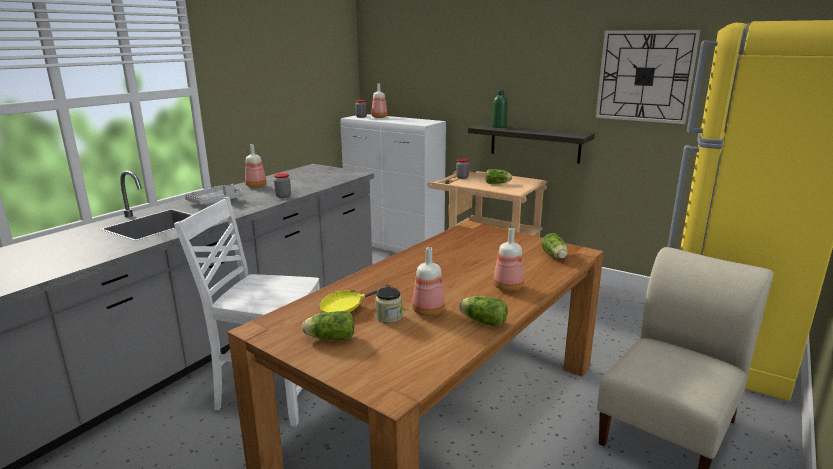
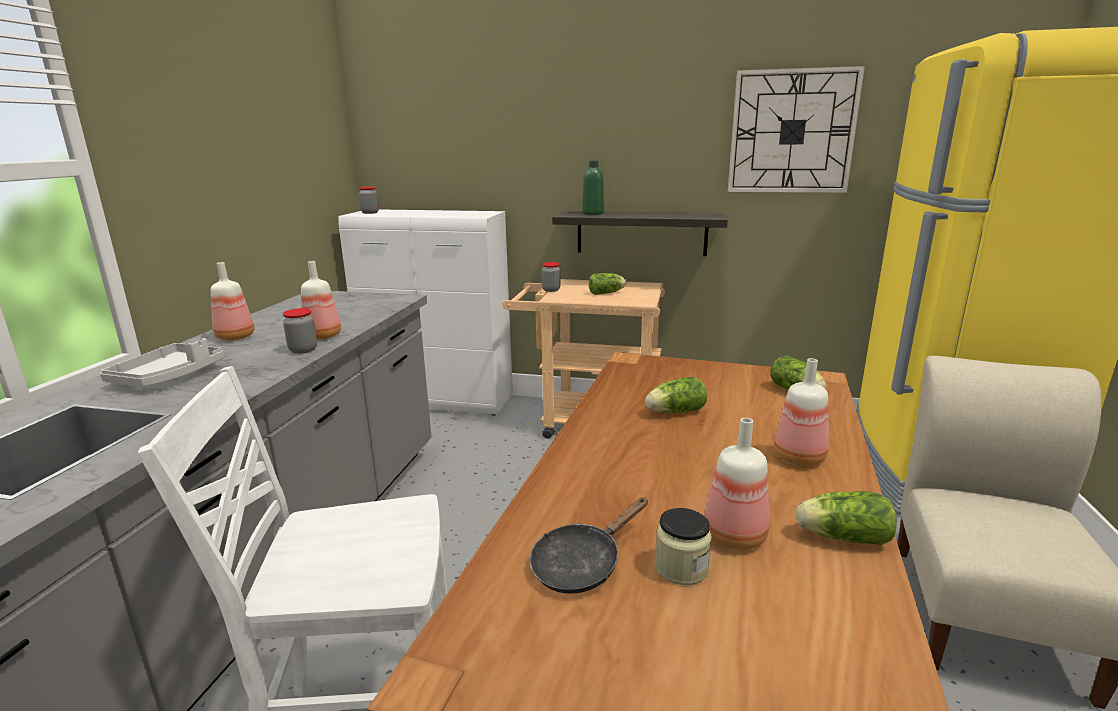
camera: 20 degrees left, 0 degrees up
lettuce [302,311,354,340] -> lettuce moved to [645,377,707,413]
yellow frying pan [319,284,390,313] -> black frying pan [530,497,648,594]
bottle [371,83,388,118] -> bottle moved to [301,261,341,339]

